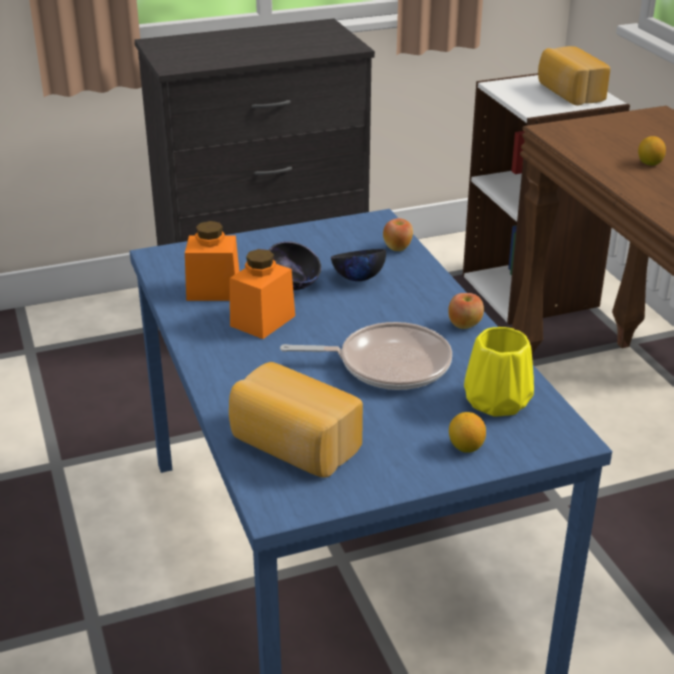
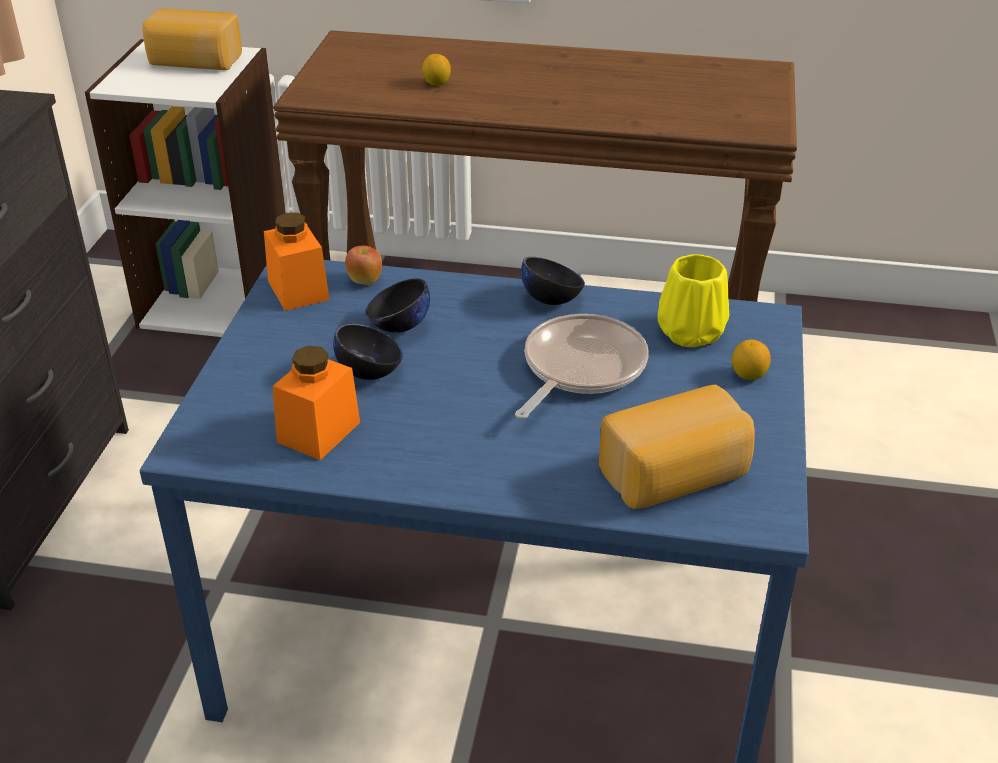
camera: 60 degrees left, 5 degrees up
orange jar [230,249,295,339] -> orange jar moved to [264,212,330,311]
apple [448,293,484,329] -> black bowl [521,257,585,305]

